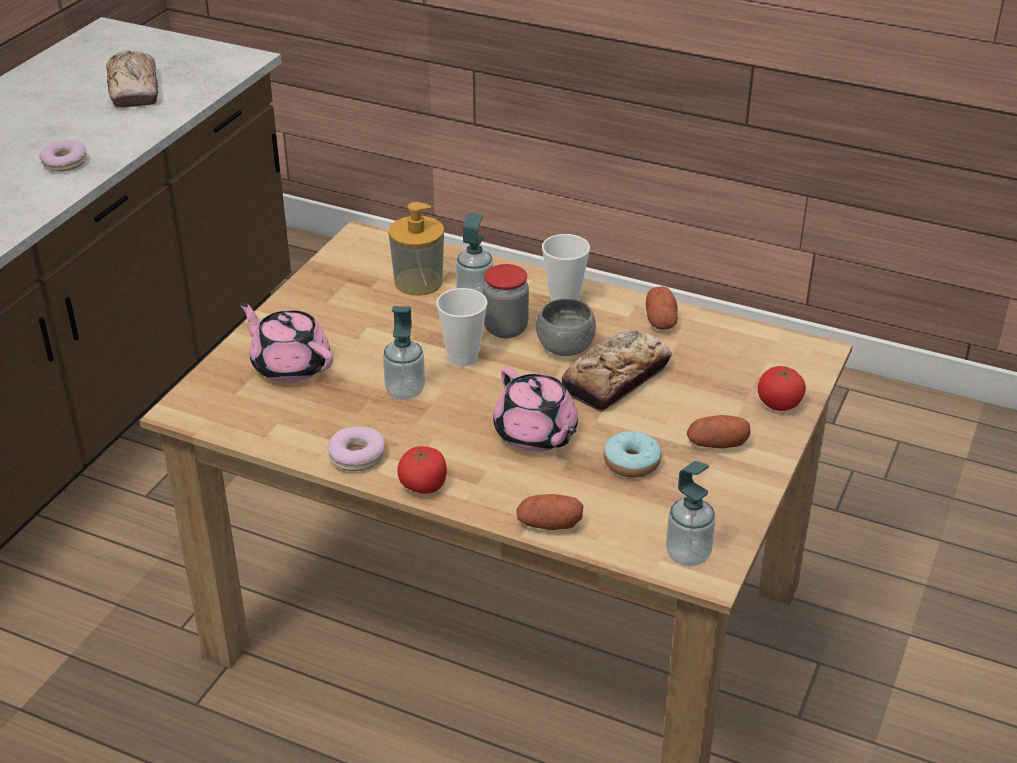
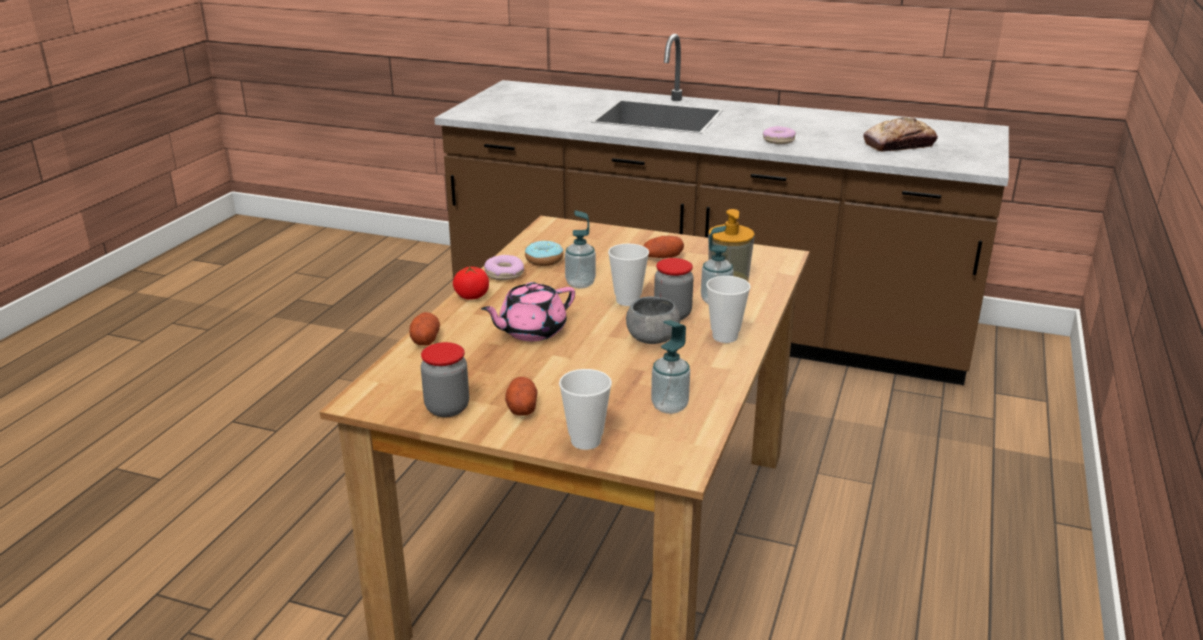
camera: 85 degrees right, 10 degrees down
pink teapot [239,302,333,383] -> none
bread [562,330,672,412] -> none
donut [604,431,661,478] -> donut moved to [525,240,563,266]
potato [646,286,678,330] -> potato moved to [643,236,684,258]
soap dispenser [666,461,716,566] -> soap dispenser moved to [651,320,690,414]
tomato [758,366,806,411] -> cup [559,369,612,450]
none -> jar [421,342,469,417]

